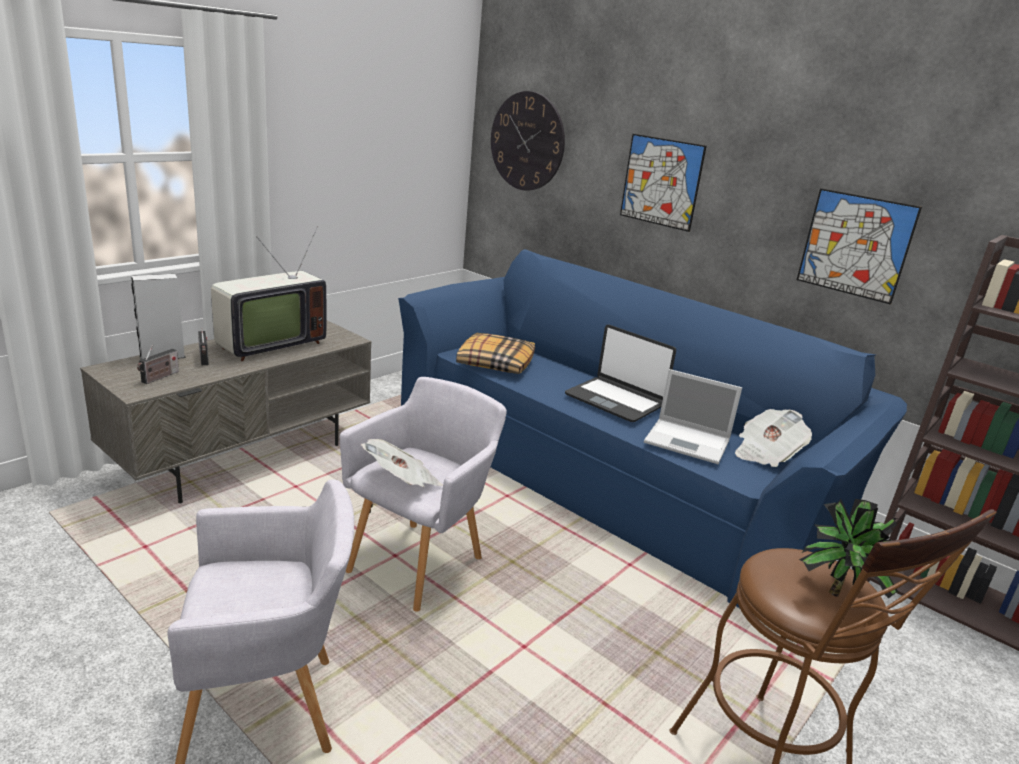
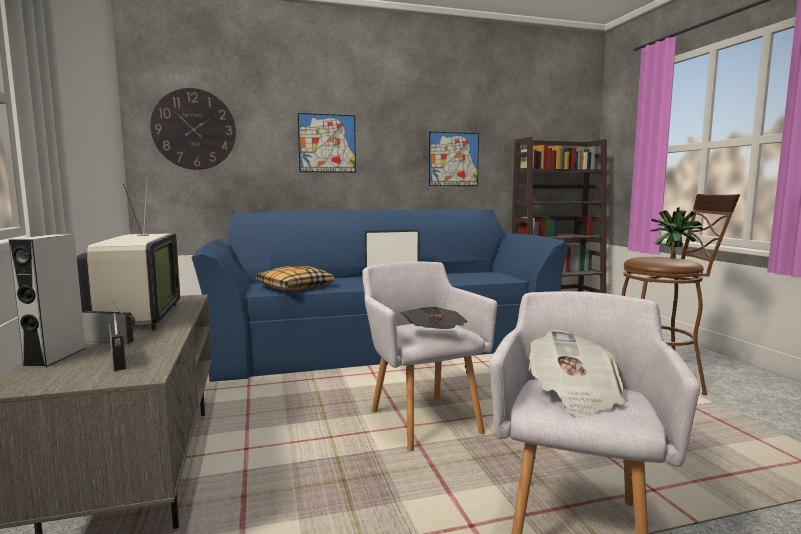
camera: 55 degrees left, 15 degrees down
laptop [644,369,742,464] -> none
newspaper [735,409,812,467] -> newspaper moved to [529,330,625,417]

